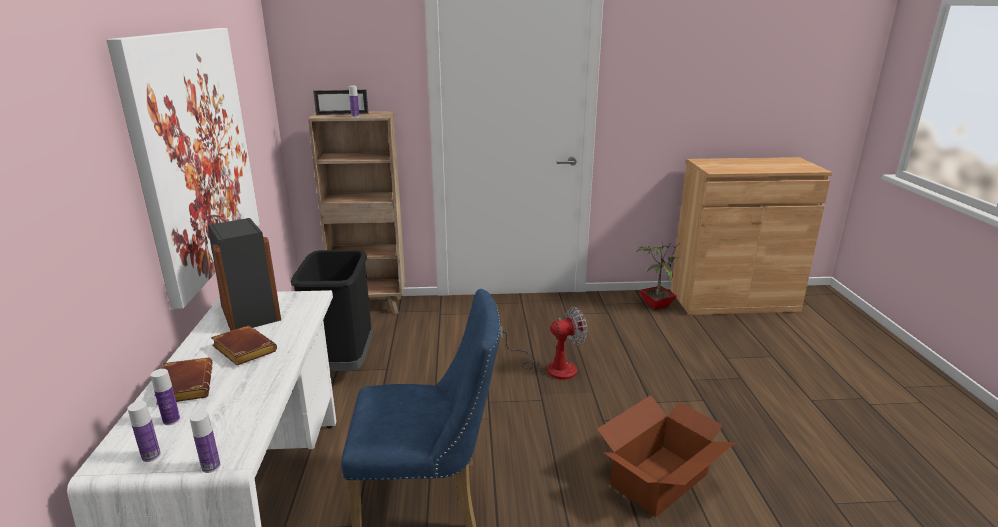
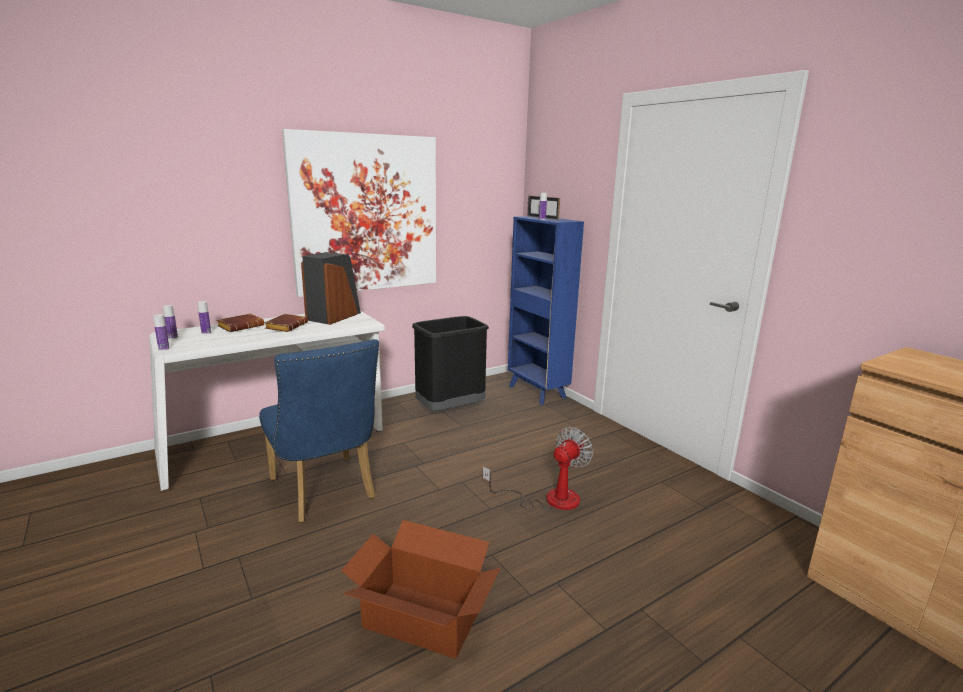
camera: 60 degrees right, 5 degrees down
brown bookcase [308,111,405,314] -> blue bookcase [508,216,584,405]
fan [500,307,587,380] -> fan turned 90 degrees counterclockwise [483,427,593,511]
potted plant [635,242,680,310] -> none

